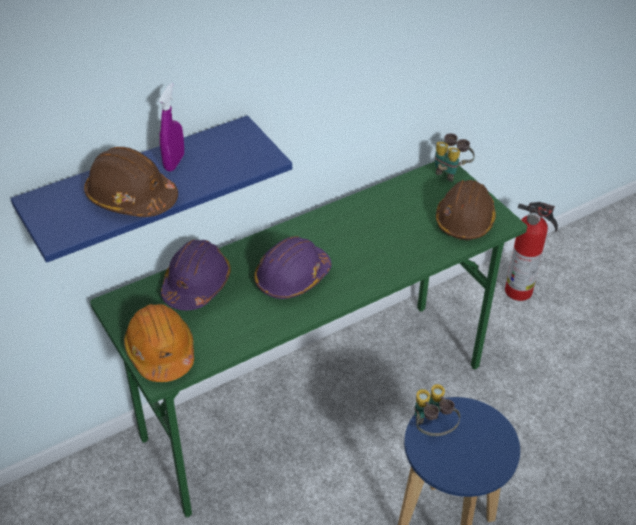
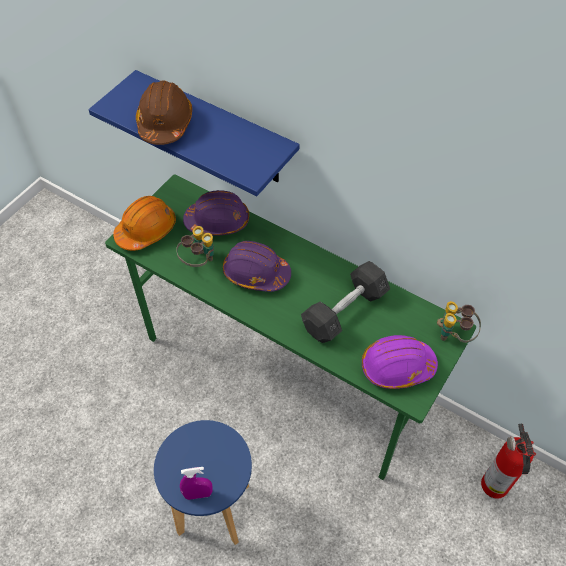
camera: 65 degrees right, 10 degrees up
purple spray bottle [159,83,184,172] -> purple spray bottle moved to [180,467,213,500]
binoculars [415,384,460,436] -> binoculars moved to [176,226,214,267]
brown hard hat [436,180,496,240] -> purple hard hat [362,335,438,389]
none -> grey dumbbell [301,261,390,343]

